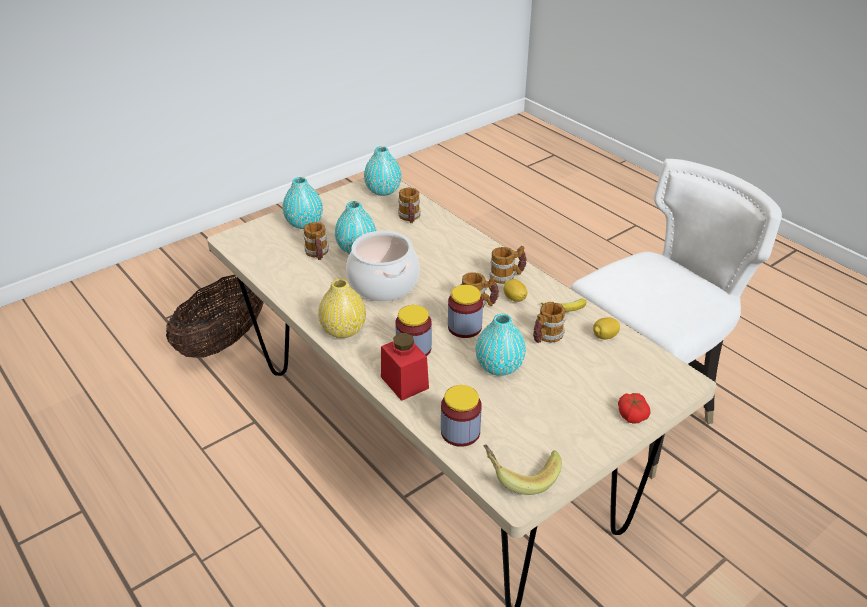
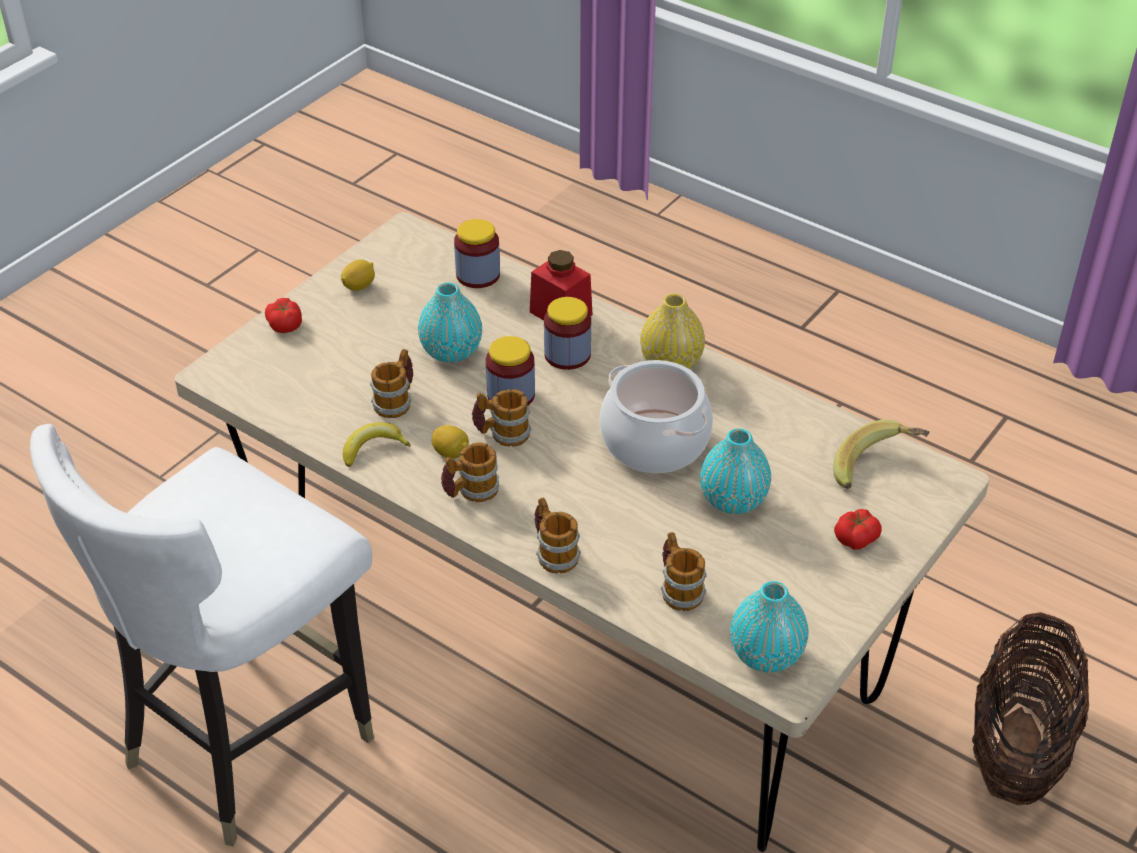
camera: 165 degrees right, 5 degrees up
turquoise vase [283,177,323,229] -> tomato [834,509,882,550]
mug [304,222,329,260] -> mug moved to [534,498,581,573]
banana [484,445,562,495] -> banana moved to [834,419,929,489]
lemon [593,317,620,339] -> lemon moved to [341,259,375,291]

